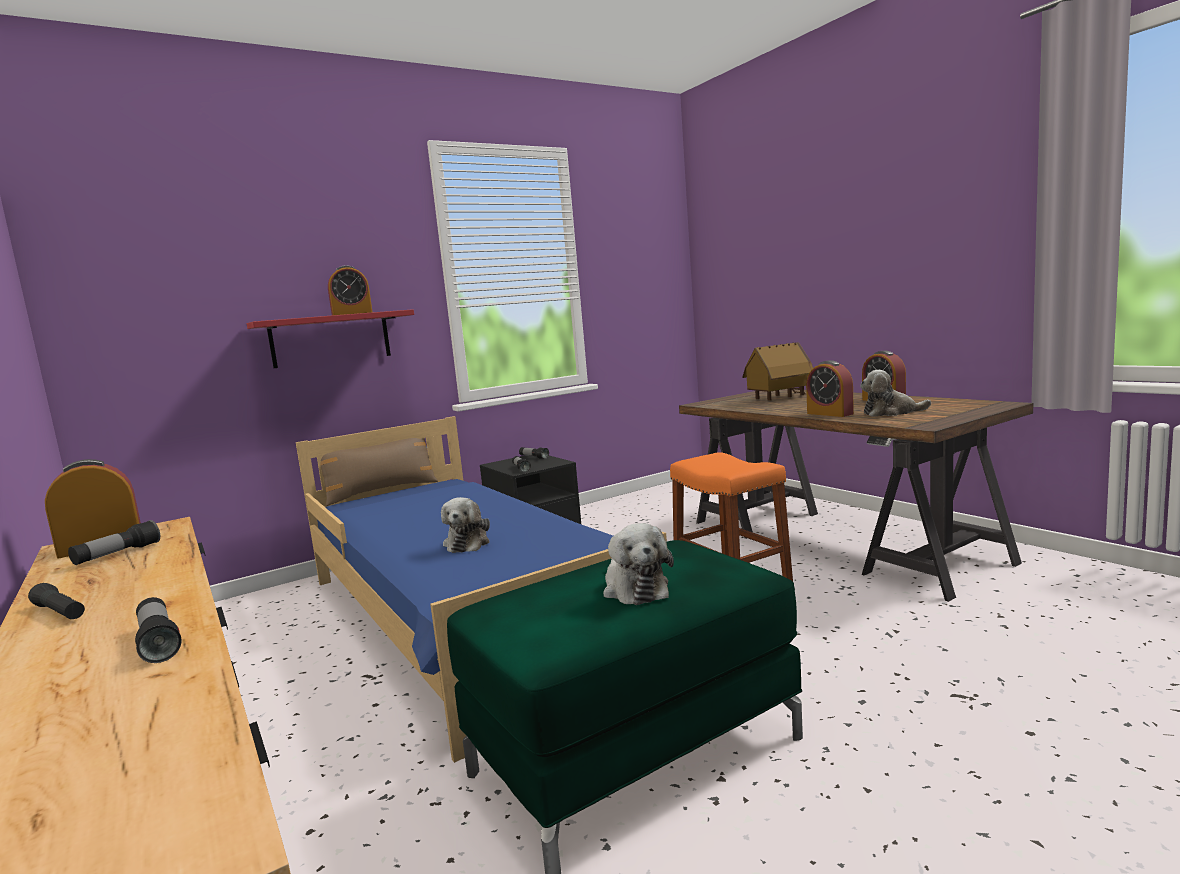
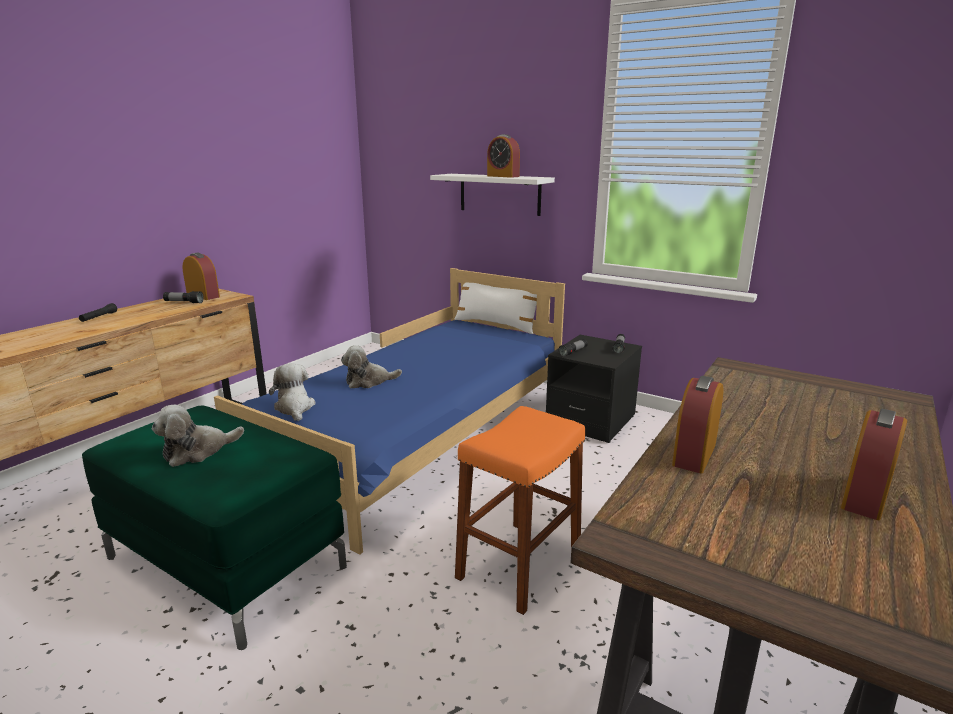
camera: 65 degrees right, 10 degrees up
flashlight [135,597,182,663] -> none
red shelf [247,309,414,368] -> white shelf [430,174,555,216]
brown pillow [320,438,438,506] -> white pillow [454,283,537,334]
toy house [743,342,813,401] -> none
plush toy [860,370,931,417] -> plush toy moved to [269,363,316,421]

